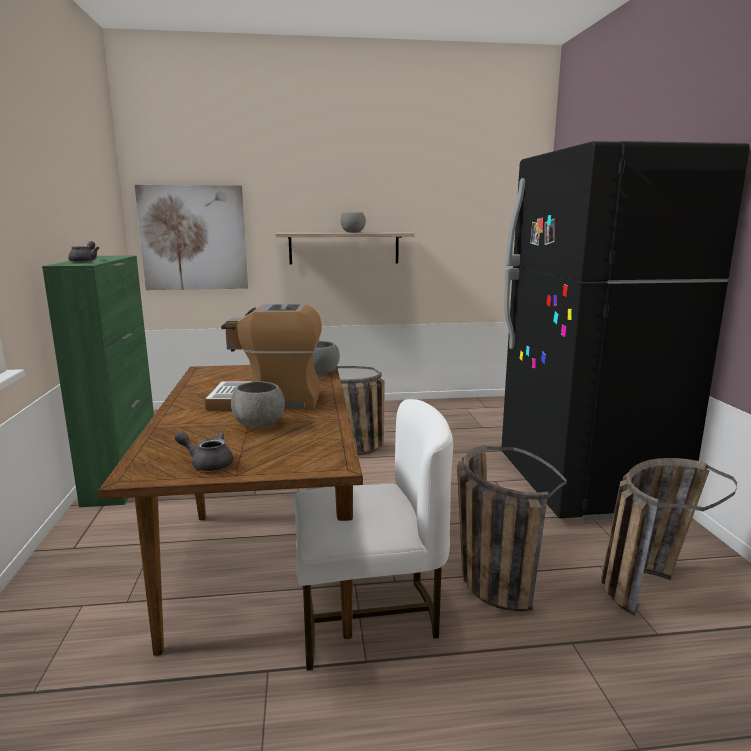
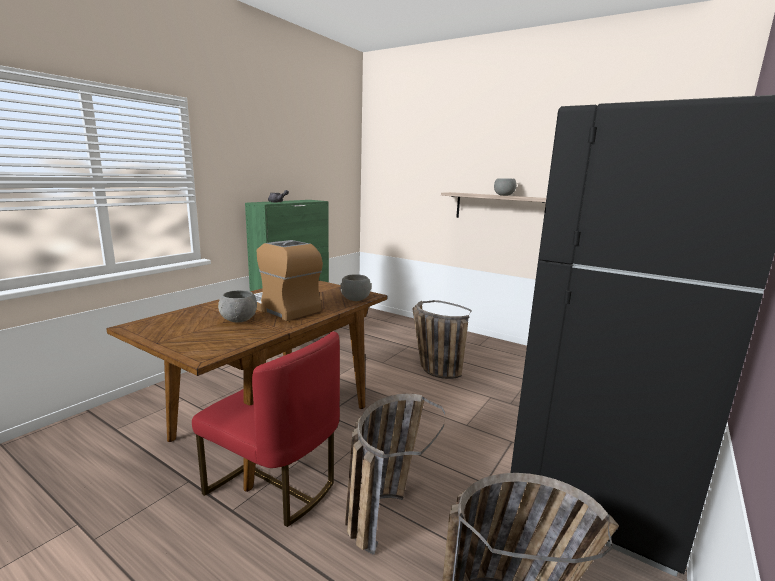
camera: 40 degrees right, 0 degrees up
picture [135,185,248,290] -> none
grey teapot [174,431,233,471] -> none
white chair [293,399,453,671] -> red chair [192,331,340,527]

